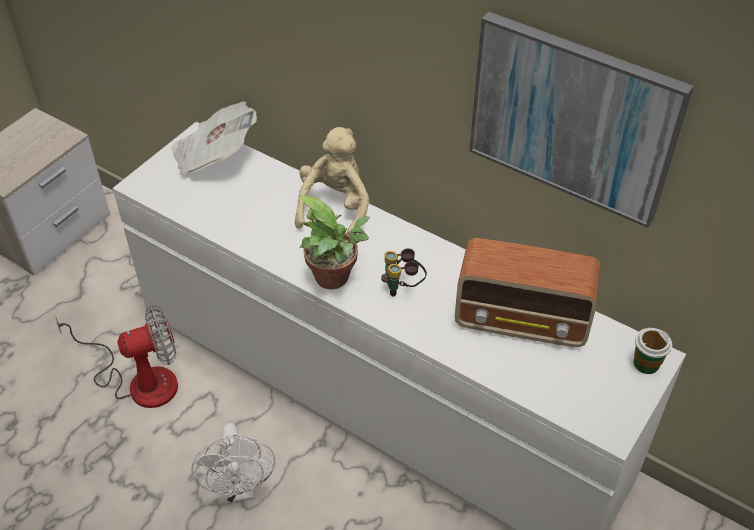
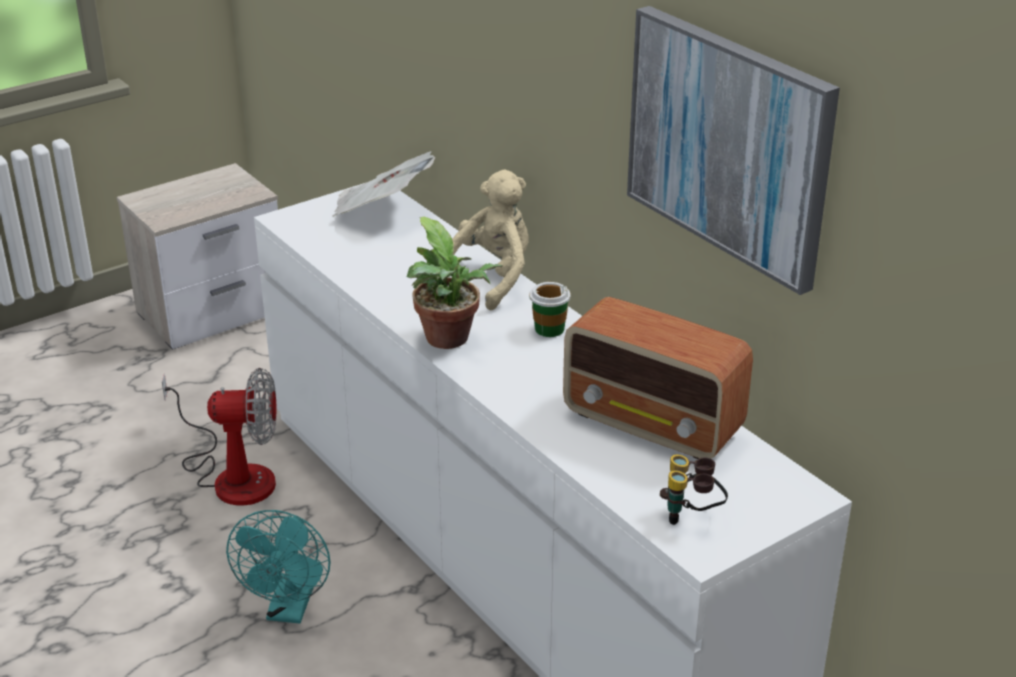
camera: 20 degrees right, 15 degrees down
white fan [191,423,275,504] -> turquoise fan [226,510,330,623]
binoculars [381,248,427,297] -> binoculars moved to [660,454,728,525]
cup [634,328,672,374] -> cup moved to [529,282,571,337]

